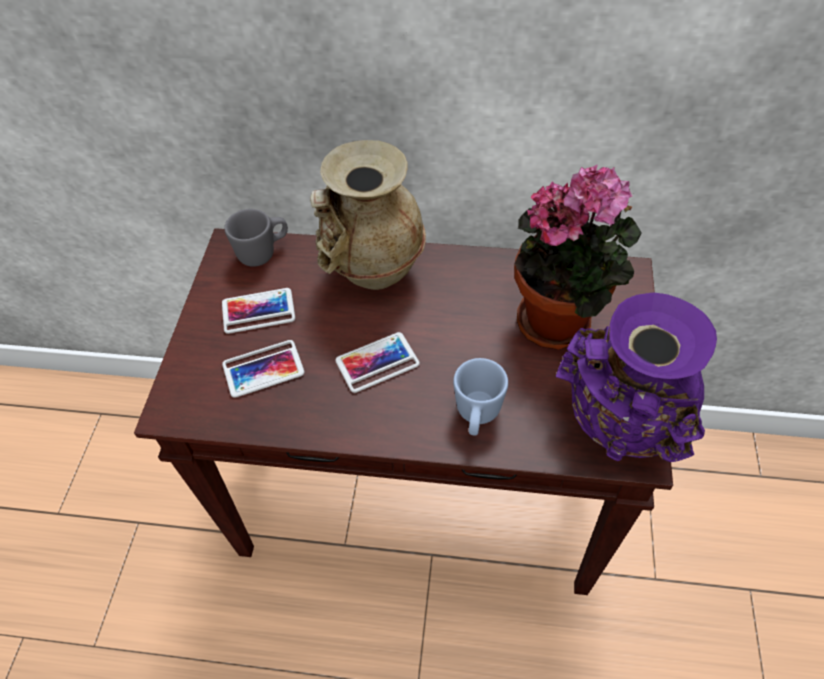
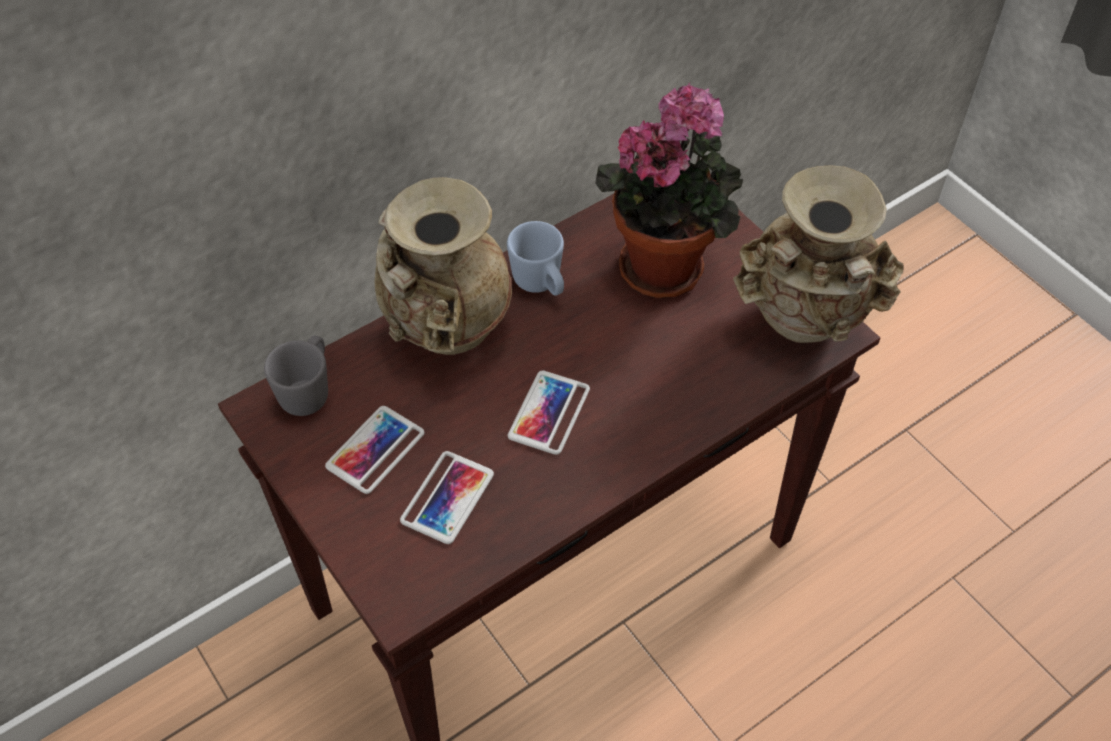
camera: 45 degrees left, 0 degrees up
blue mug [453,358,508,436] -> blue mug moved to [507,221,564,296]
purple vase [556,292,717,462] -> beige vase [733,165,904,343]

